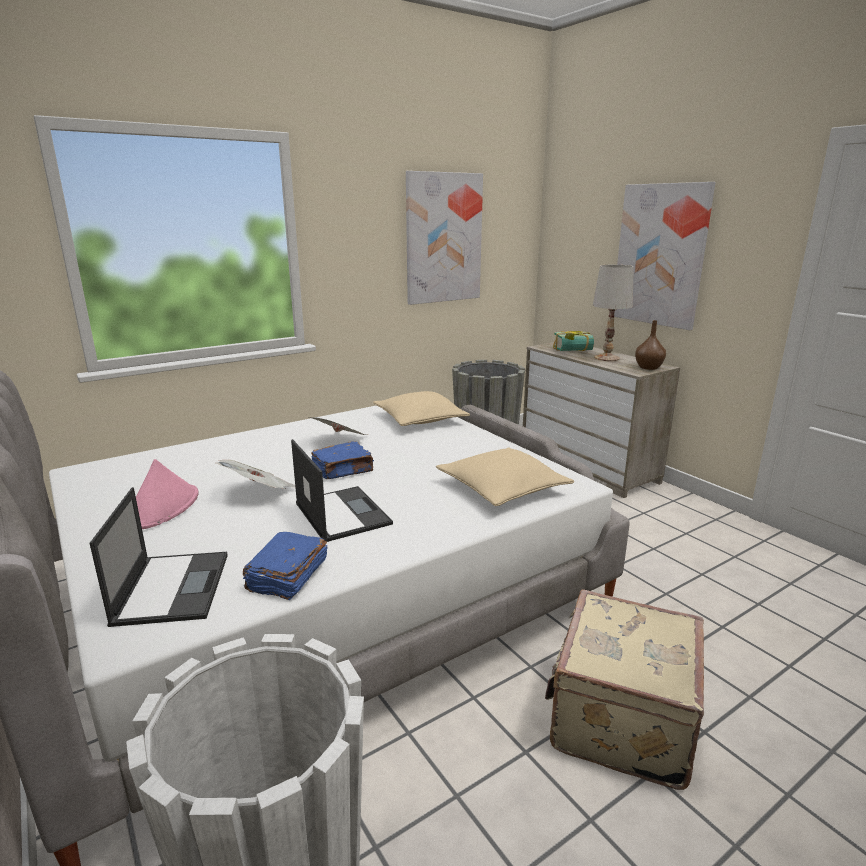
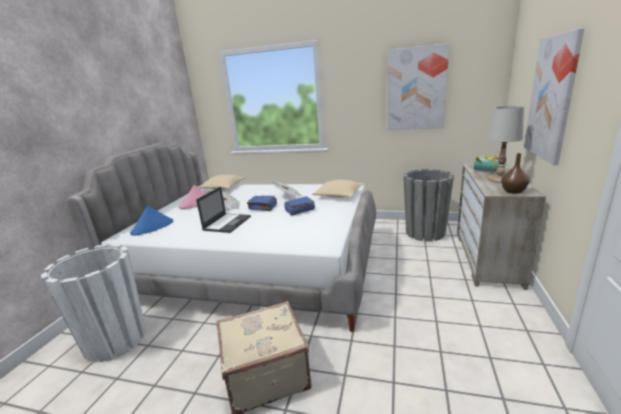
camera: 50 degrees right, 0 degrees up
laptop [90,487,227,627] -> blue hat [130,205,173,235]
blue book [243,532,327,600] -> blue book moved to [284,197,315,216]
beige pillow [436,448,574,506] -> beige pillow moved to [198,175,246,189]

